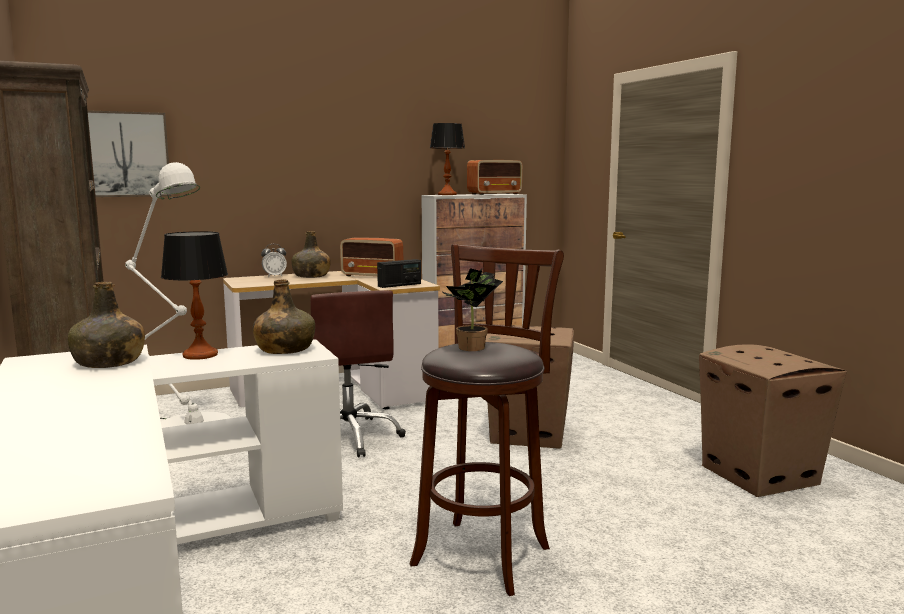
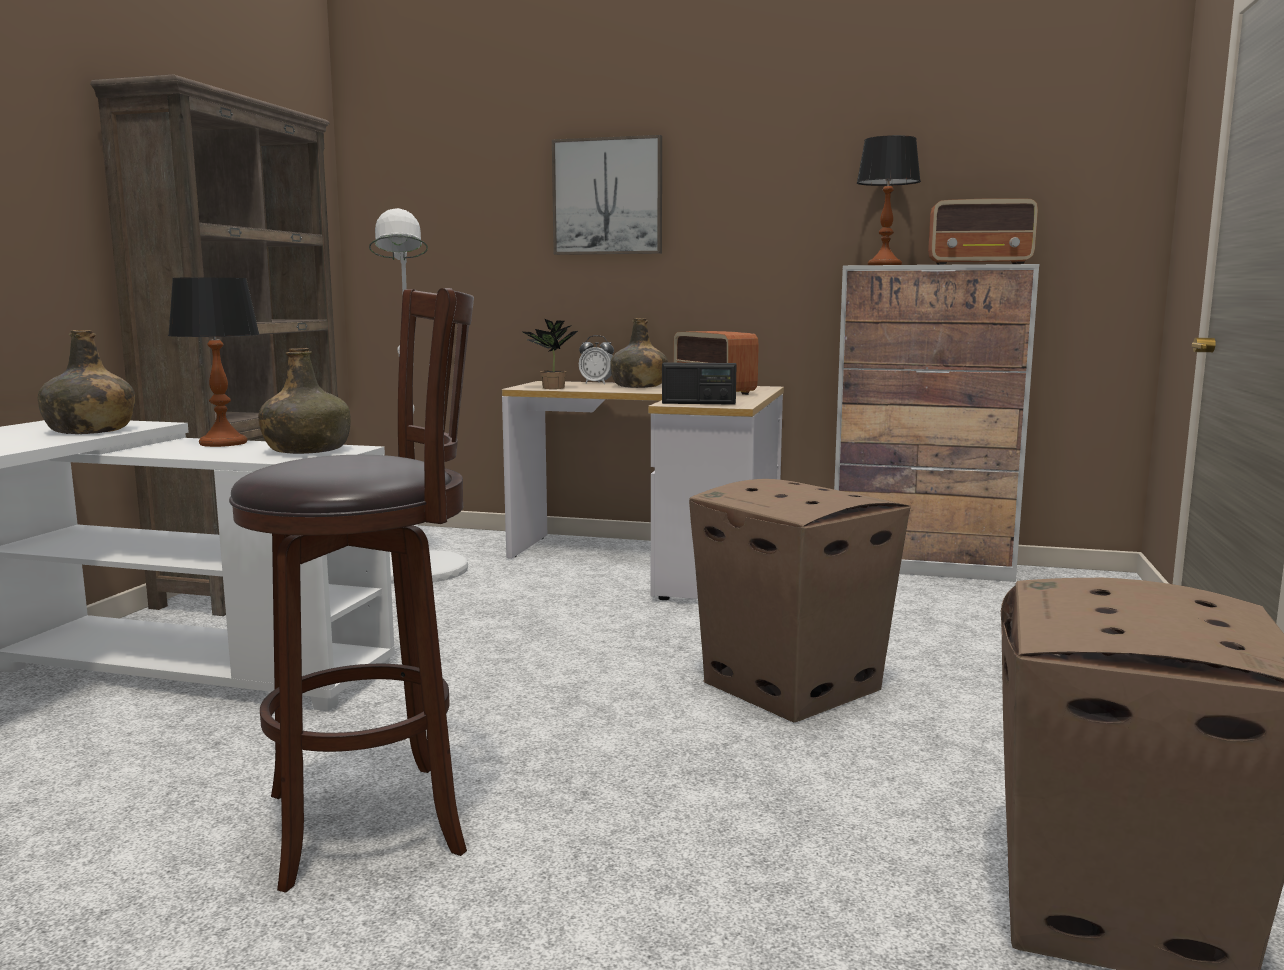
camera: 40 degrees right, 0 degrees up
picture [88,110,171,197] -> picture moved to [552,135,662,255]
brown office chair [311,290,406,458] -> none
potted plant [441,268,503,351] -> potted plant moved to [521,319,578,389]

